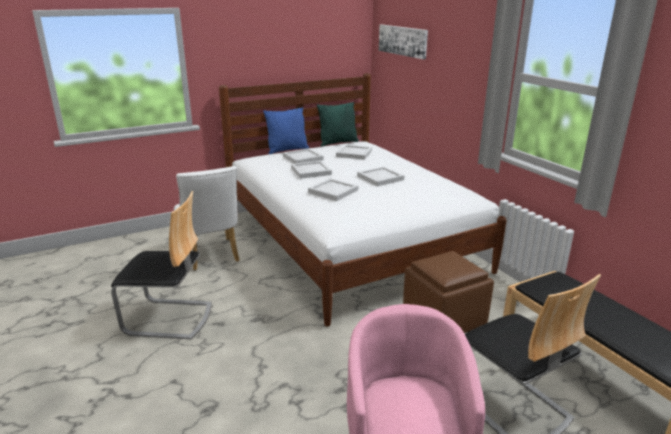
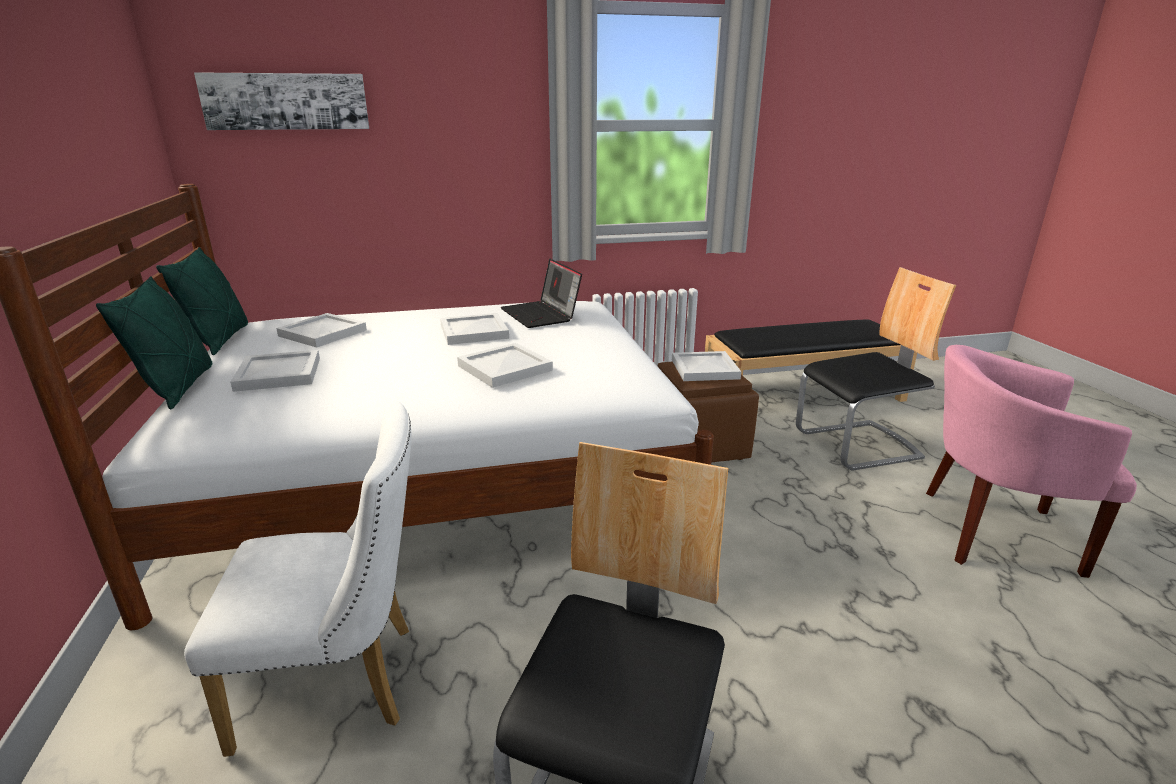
camera: 75 degrees left, 0 degrees up
blue pillow [263,107,309,154] -> green pillow [96,276,212,409]
white tray [291,161,332,179] -> white tray moved to [672,351,741,381]
none -> laptop [501,259,582,328]

